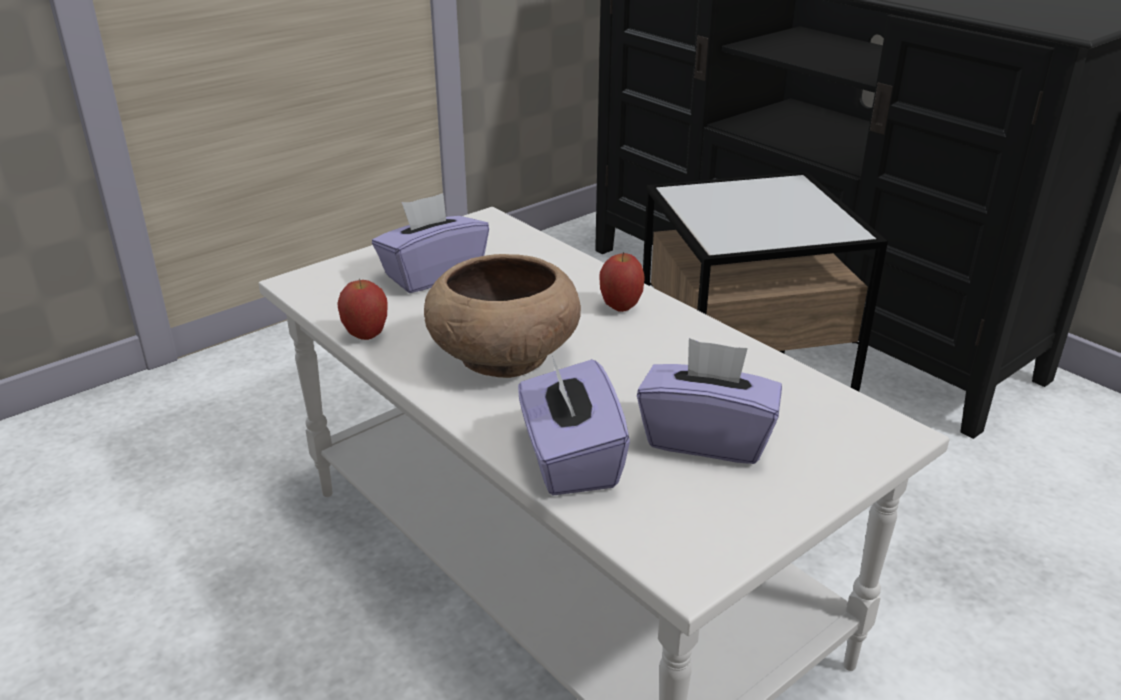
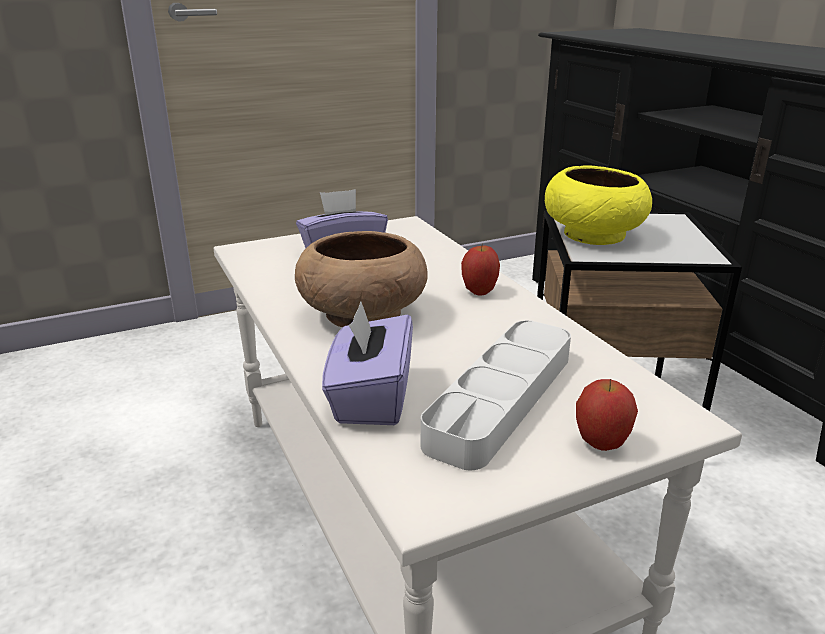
camera: 15 degrees right, 5 degrees down
apple [338,279,388,340] -> apple moved to [576,379,638,451]
purple tissue box [637,338,782,464] -> grey tray [421,320,571,470]
none -> yellow bowl [545,165,652,245]

